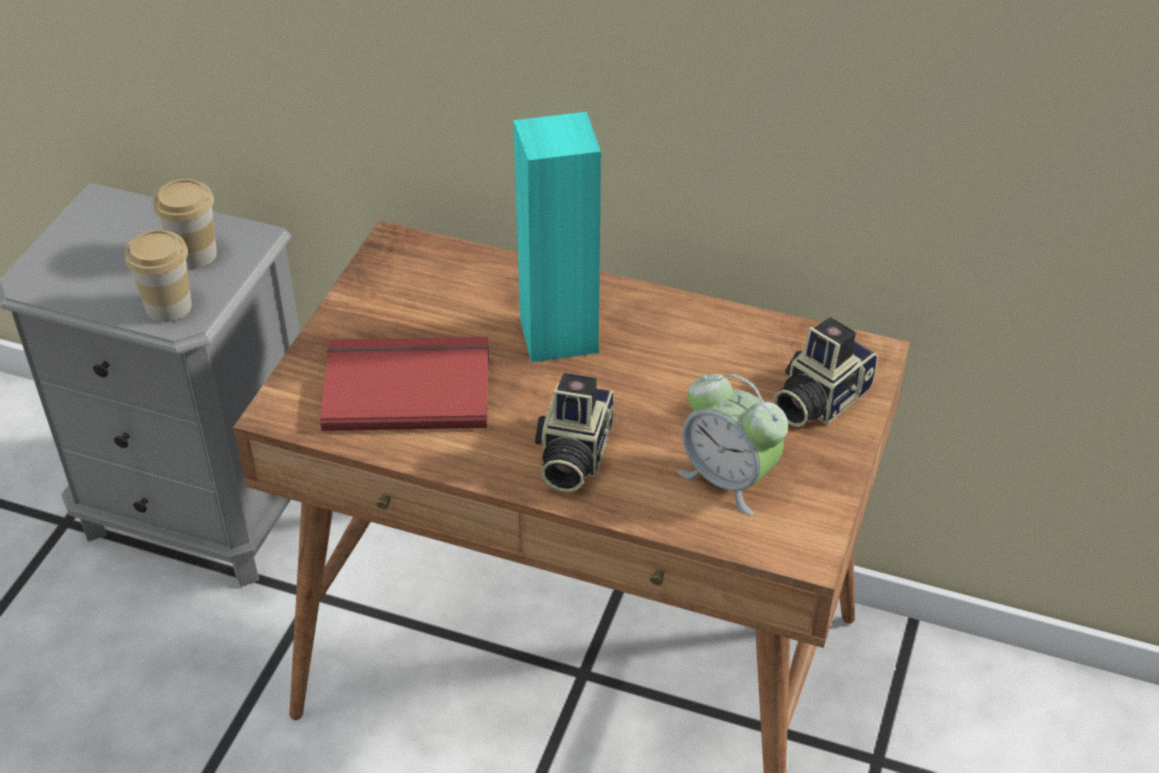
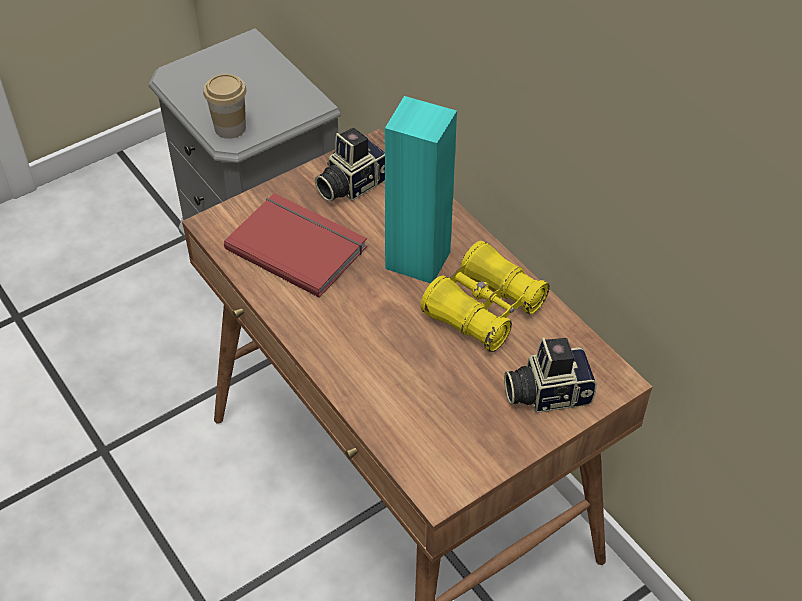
camera: 35 degrees right, 5 degrees up
cup [153,179,217,269] -> none
camera [535,373,614,492] -> camera moved to [315,128,385,202]
alarm clock [678,374,788,515] -> none
none -> yellow binoculars [420,241,550,352]

